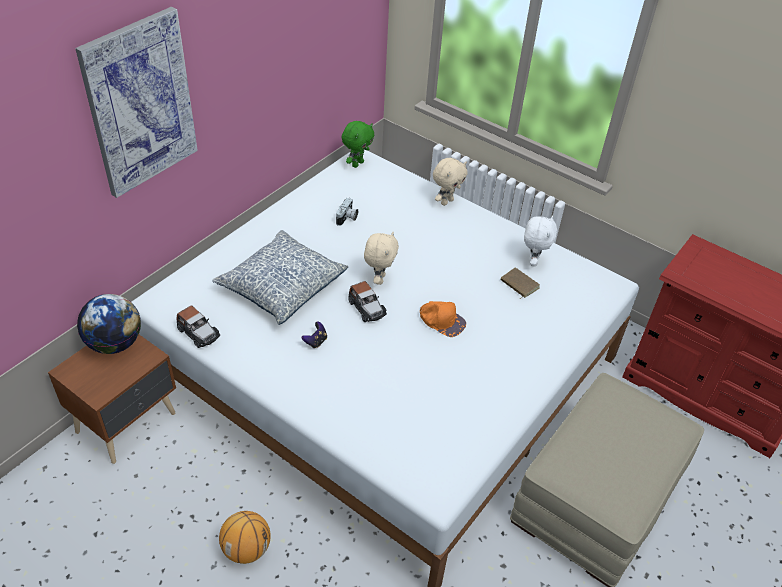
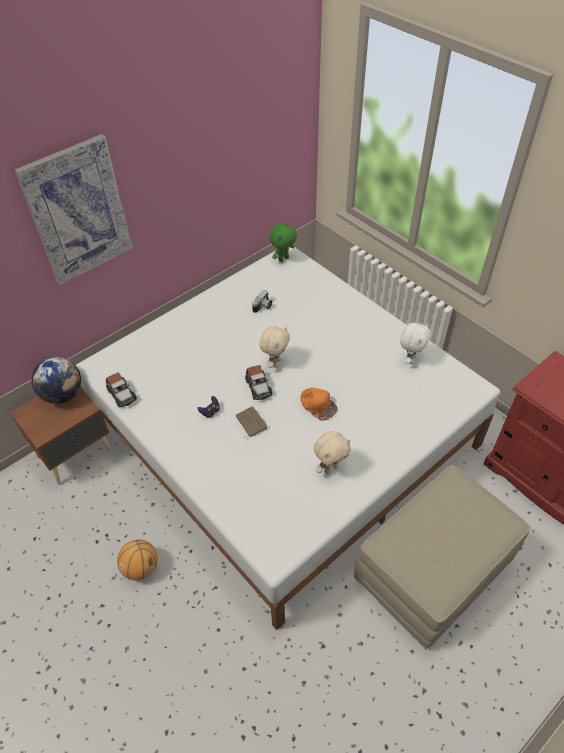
camera: 15 degrees right, 5 degrees up
pillow [212,230,348,325] -> none
beige plush toy [433,158,467,206] -> beige plush toy moved to [314,431,351,474]
brown book [501,268,540,299] -> brown book moved to [236,406,268,438]

